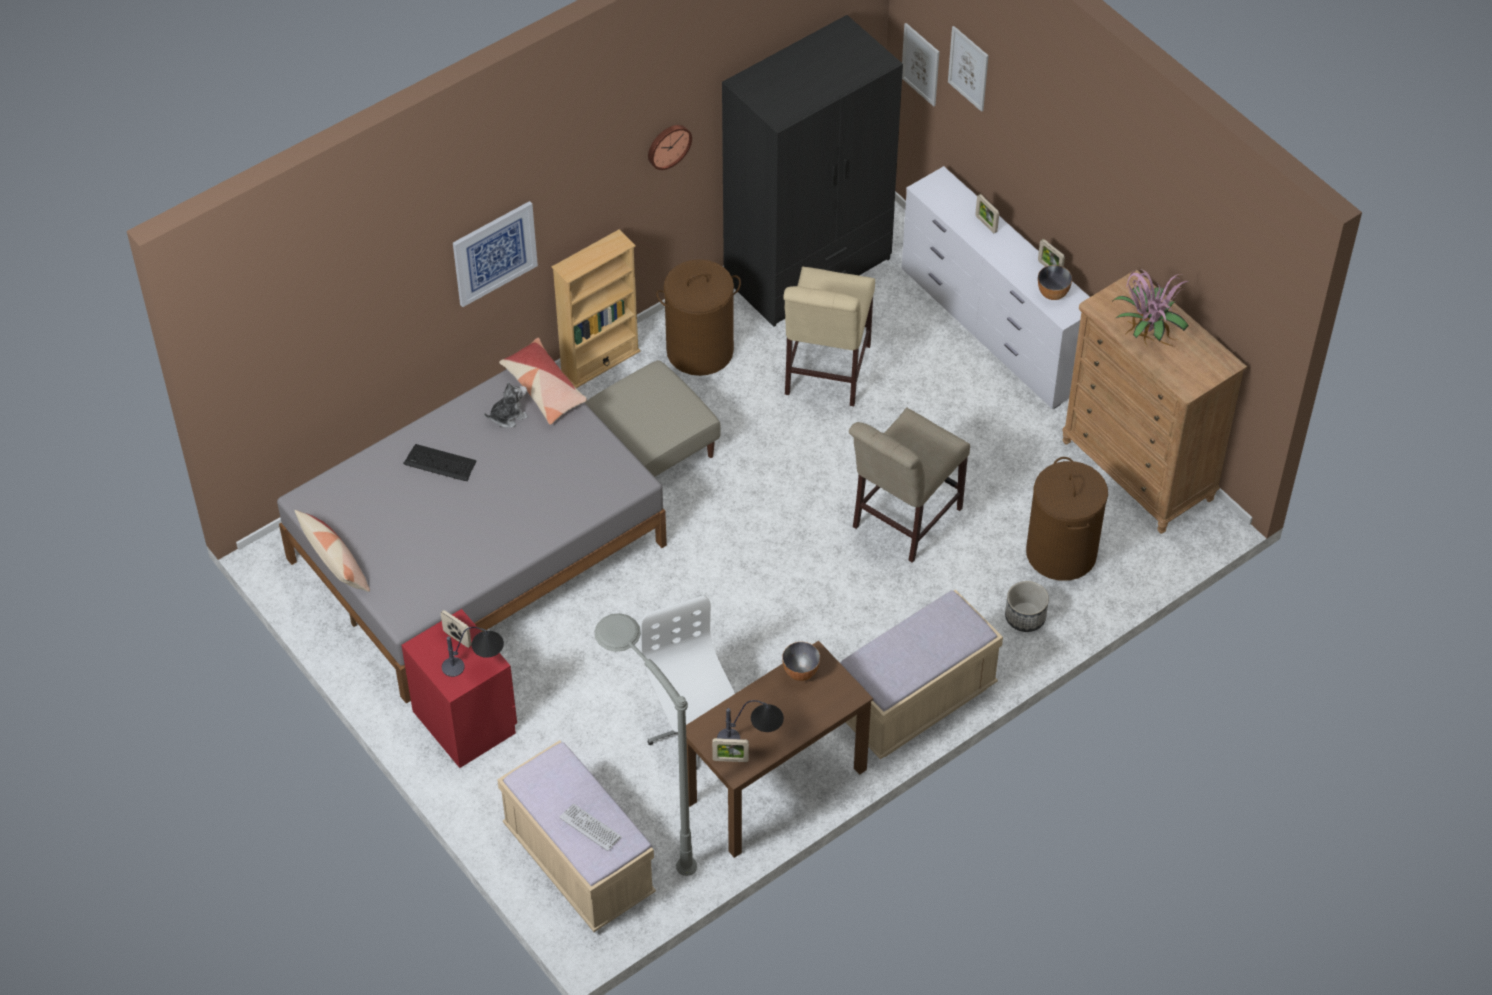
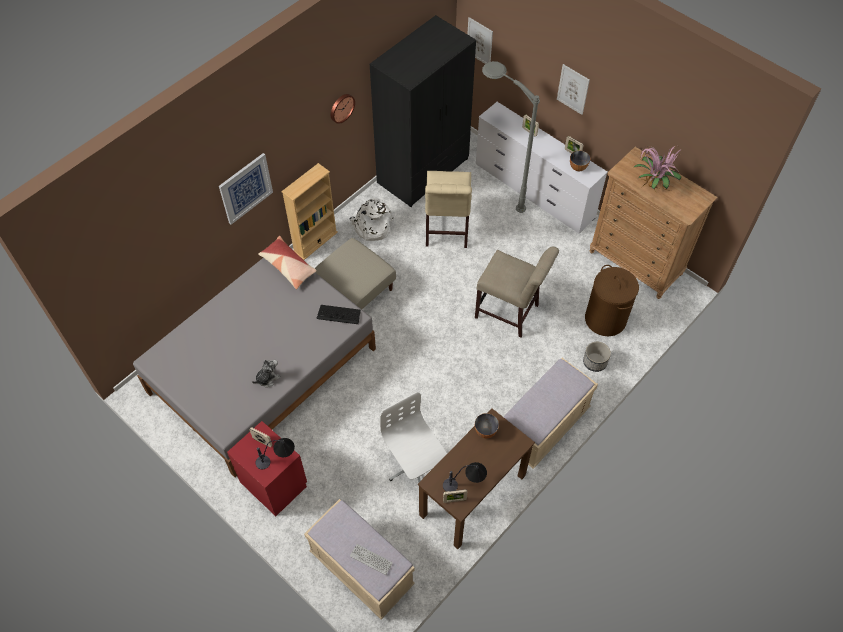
camera: 10 degrees left, 5 degrees up
pillow [295,510,370,592] -> none
keyboard [403,444,477,481] -> keyboard moved to [316,305,361,324]
plush toy [484,382,528,428] -> plush toy moved to [252,360,281,387]
grey floor lamp [594,613,697,876] -> grey floor lamp moved to [482,61,540,213]
brown laundry basket [656,259,741,376] -> white backpack [349,198,394,241]
beige chair [849,407,970,563] -> beige chair turned 90 degrees counterclockwise [475,247,559,337]
picture [948,26,989,112] -> picture moved to [557,64,590,115]

